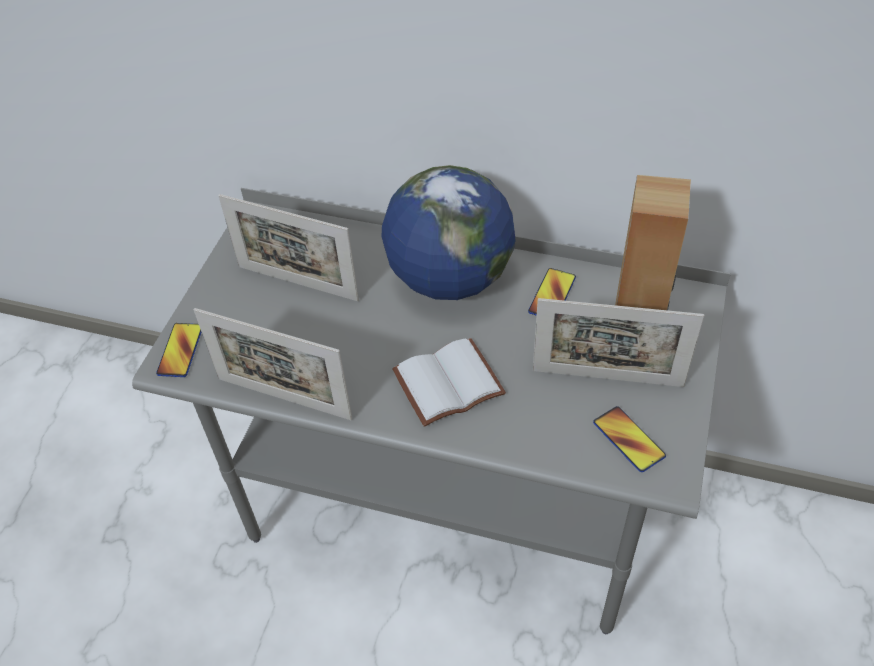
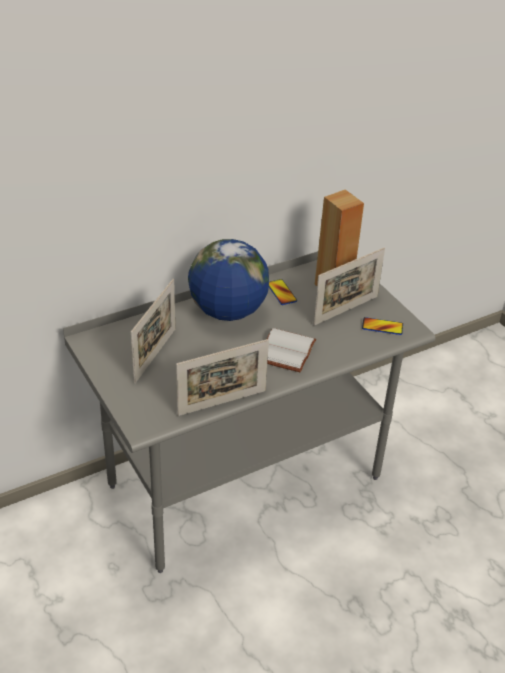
camera: 50 degrees left, 10 degrees down
phone [156,323,201,377] -> none
picture frame [218,194,359,301] -> picture frame turned 45 degrees counterclockwise [131,279,175,383]

